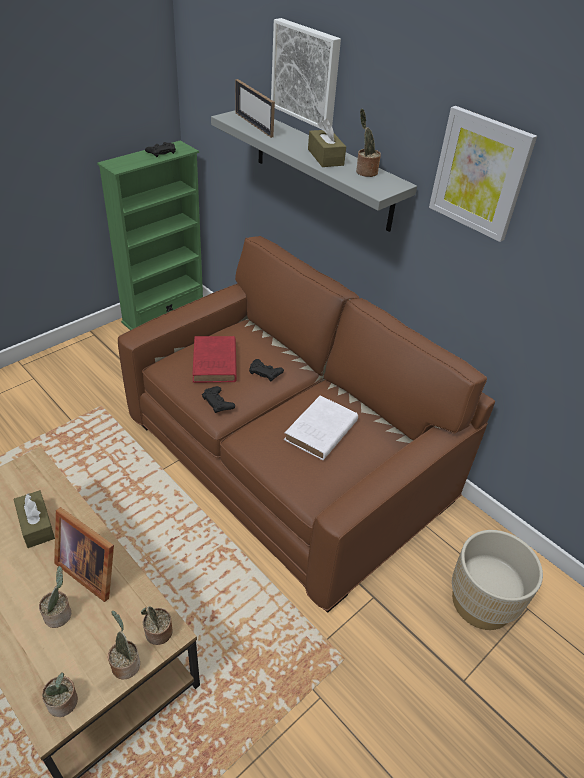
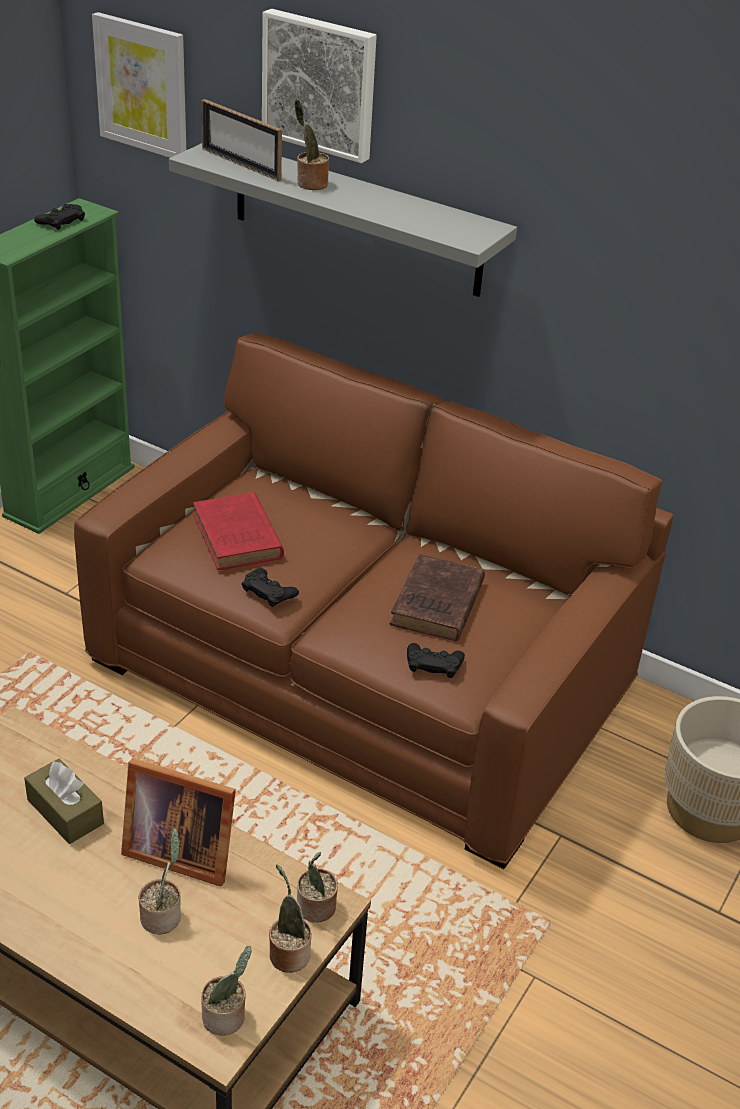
camera: 15 degrees left, 5 degrees down
black game controller [249,359,284,381] -> black game controller moved to [407,643,465,678]
white book [284,396,358,460] -> brown book [390,554,485,641]
brown tissue box [308,119,346,167] -> none
potted plant [356,109,381,177] -> potted plant moved to [295,99,329,190]
picture [429,106,537,242] -> picture moved to [92,12,186,158]

